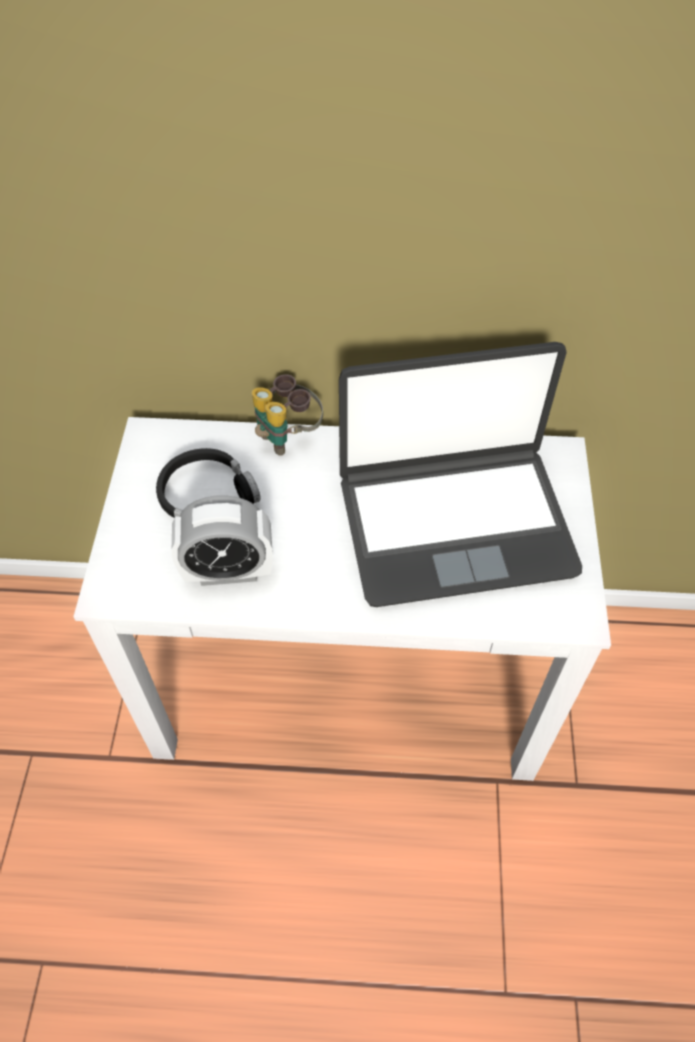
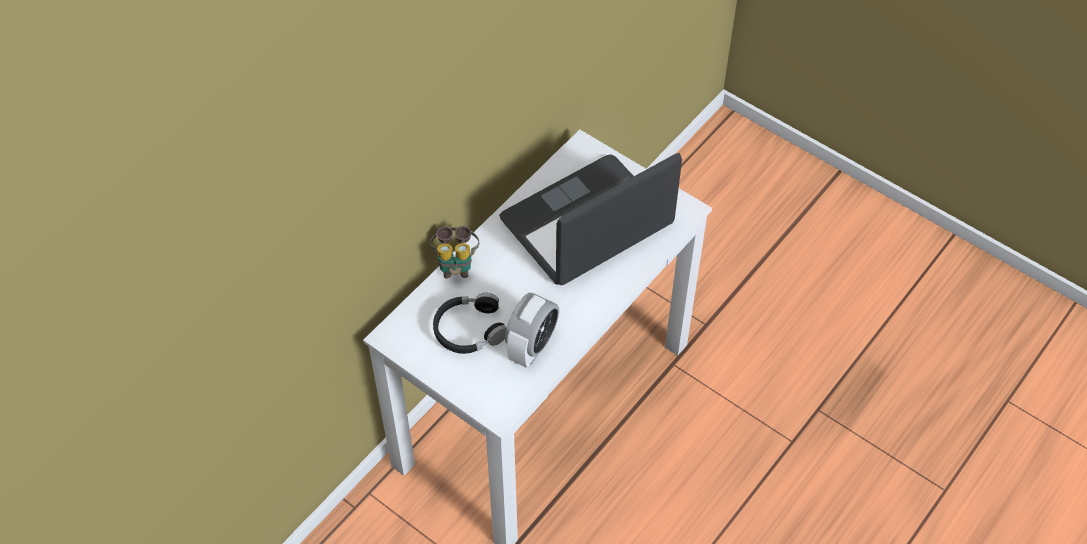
camera: 55 degrees left, 0 degrees up
laptop [339,342,582,607] -> laptop turned 150 degrees counterclockwise [499,153,682,285]

